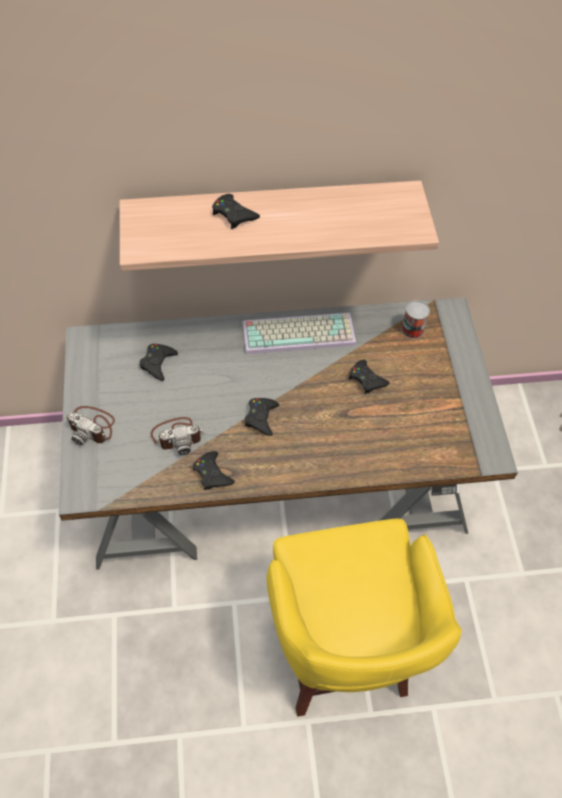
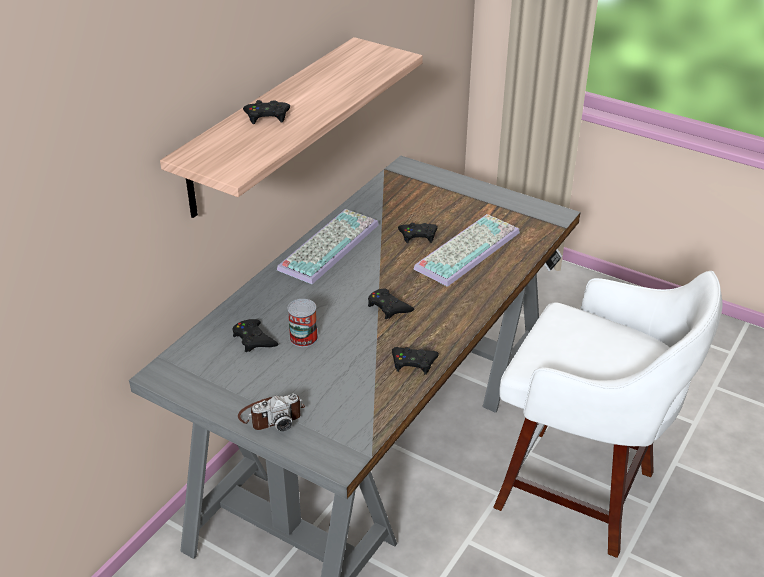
camera: 50 degrees left, 20 degrees down
camera [150,417,205,455] -> none
yellow stool [266,519,462,717] -> white stool [493,271,723,558]
can [401,300,430,339] -> can moved to [287,299,318,347]
none -> keyboard [414,214,520,287]

